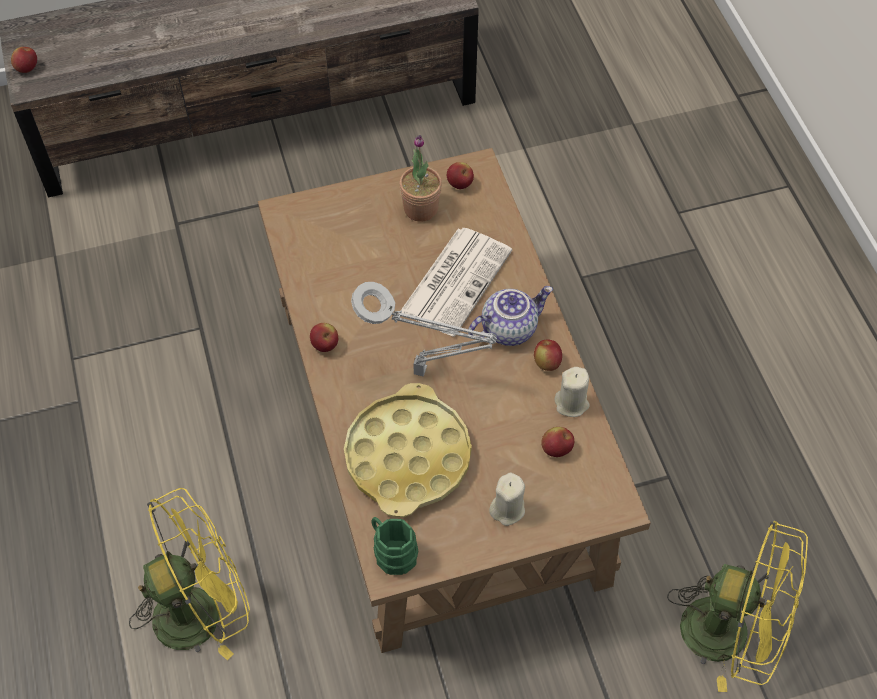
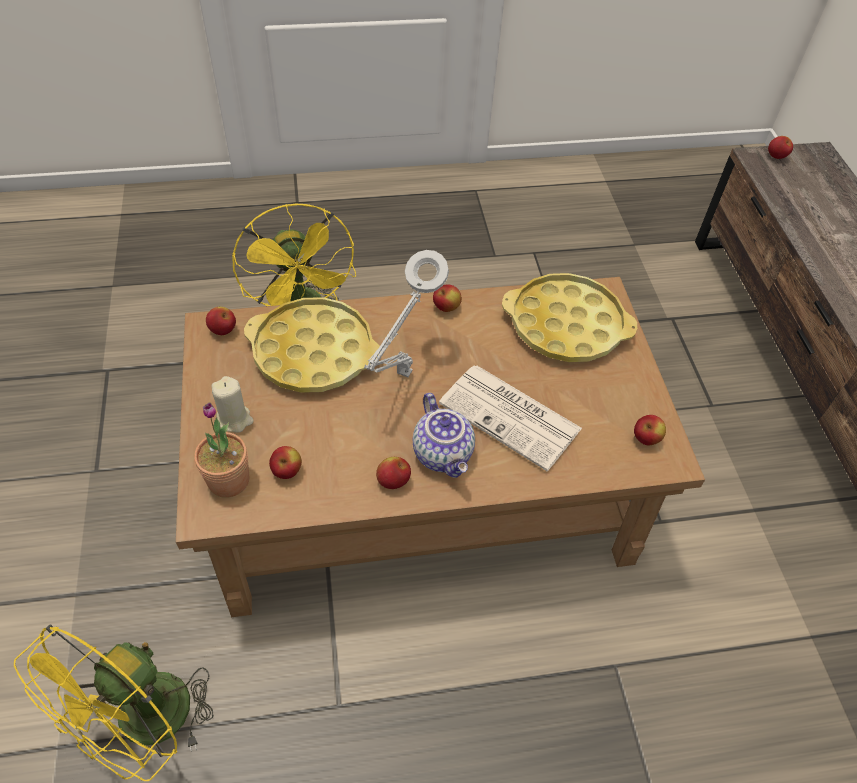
camera: 95 degrees right, 5 degrees down
green mug [371,517,418,575] -> apple [206,307,236,335]
potted plant [399,135,442,222] -> potted plant moved to [194,402,249,498]
beige candle [555,367,590,417] -> none
none -> yellow tray [502,273,637,362]

